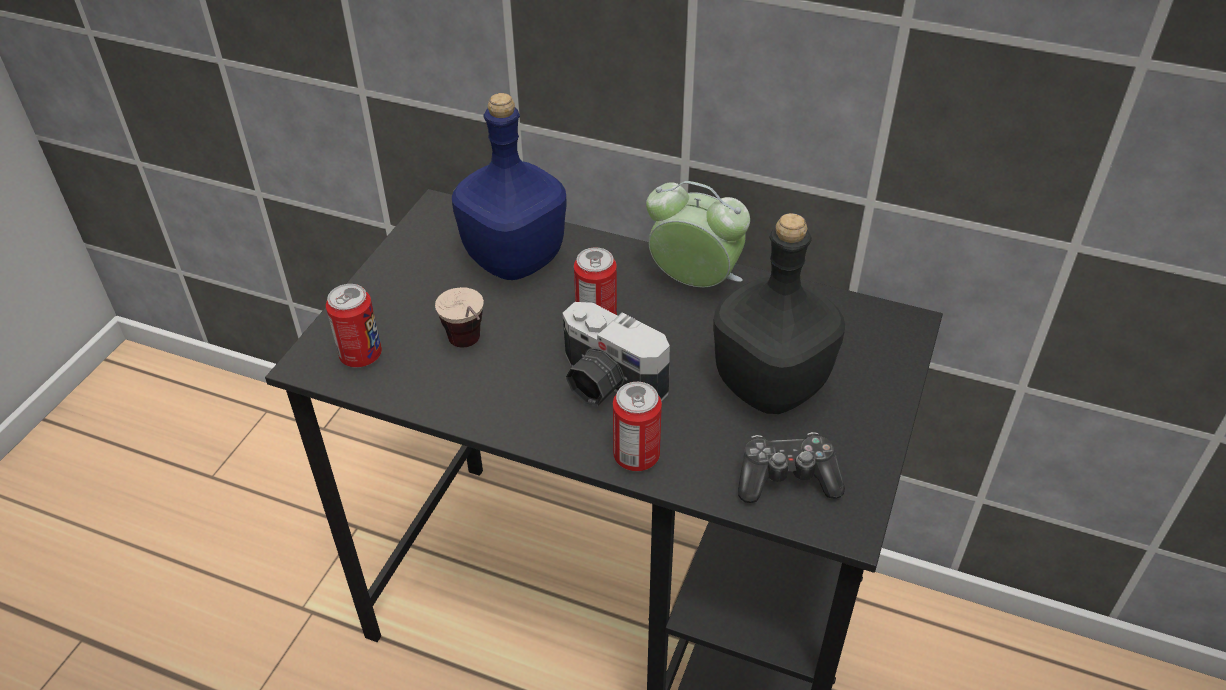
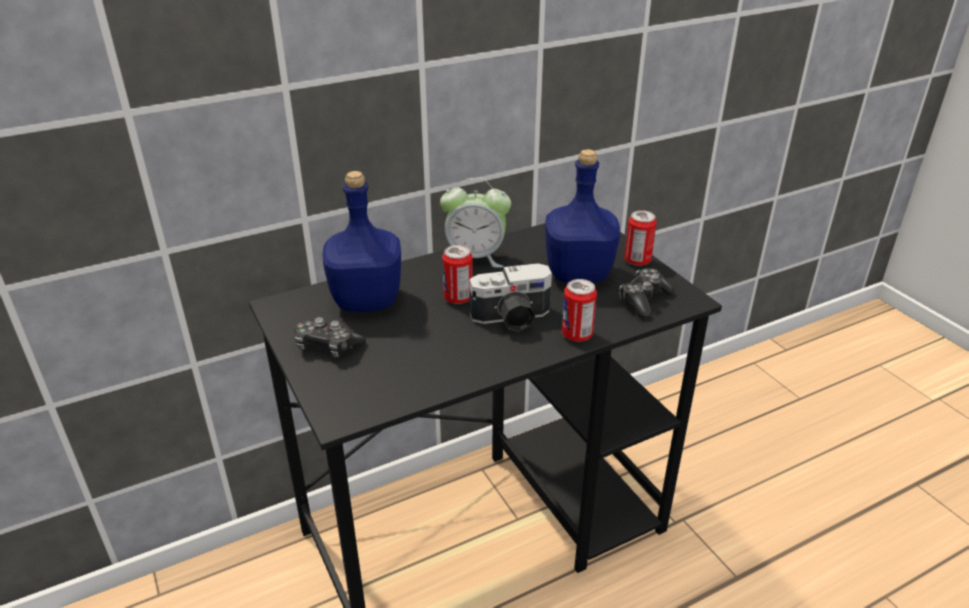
camera: 50 degrees left, 10 degrees down
can [326,284,382,367] -> can moved to [624,210,657,266]
cup [435,287,484,347] -> none
alarm clock [646,181,750,287] -> alarm clock turned 150 degrees counterclockwise [440,178,511,268]
black bottle [713,213,845,414] -> blue bottle [545,149,620,283]
none -> game controller [294,317,366,357]

